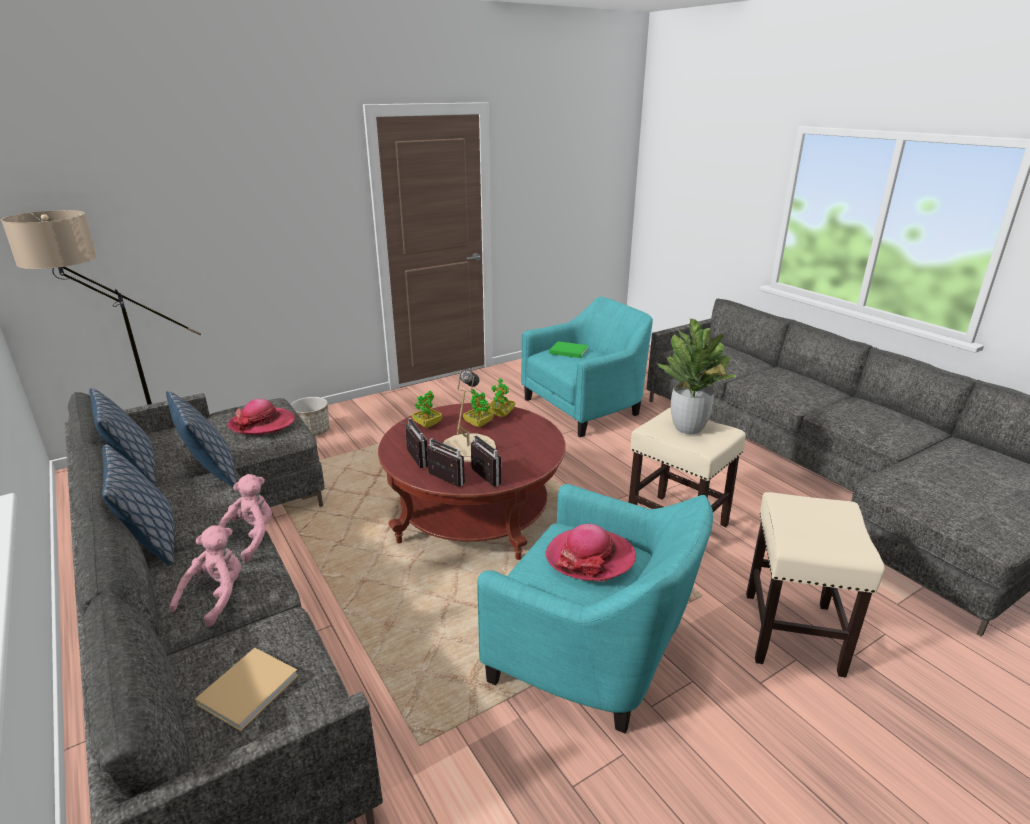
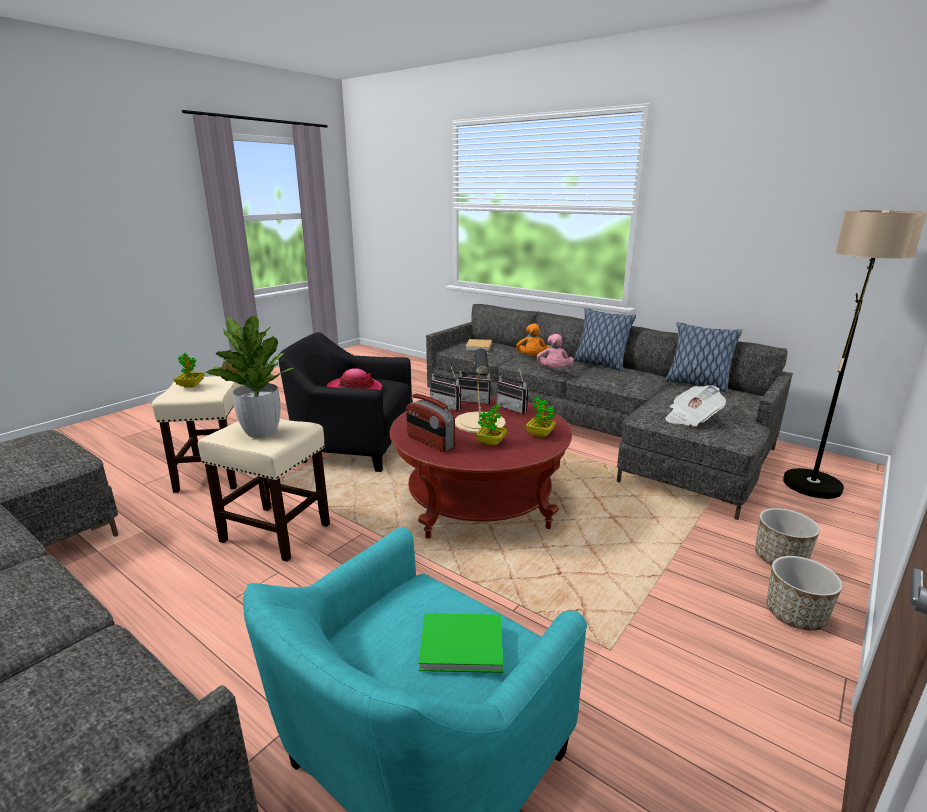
camera: 160 degrees right, 5 degrees down
pillow [166,391,236,487] -> none
pink plush toy [169,525,241,627] -> orange plush toy [516,323,550,355]
hat [228,399,295,435] -> newspaper [665,385,726,426]
turquoise armchair [477,484,713,733] -> black armchair [278,332,412,472]
potted plant [488,378,515,417] -> potted plant moved to [174,353,205,388]
none -> radio [406,394,455,452]
none -> planter [766,556,843,631]

